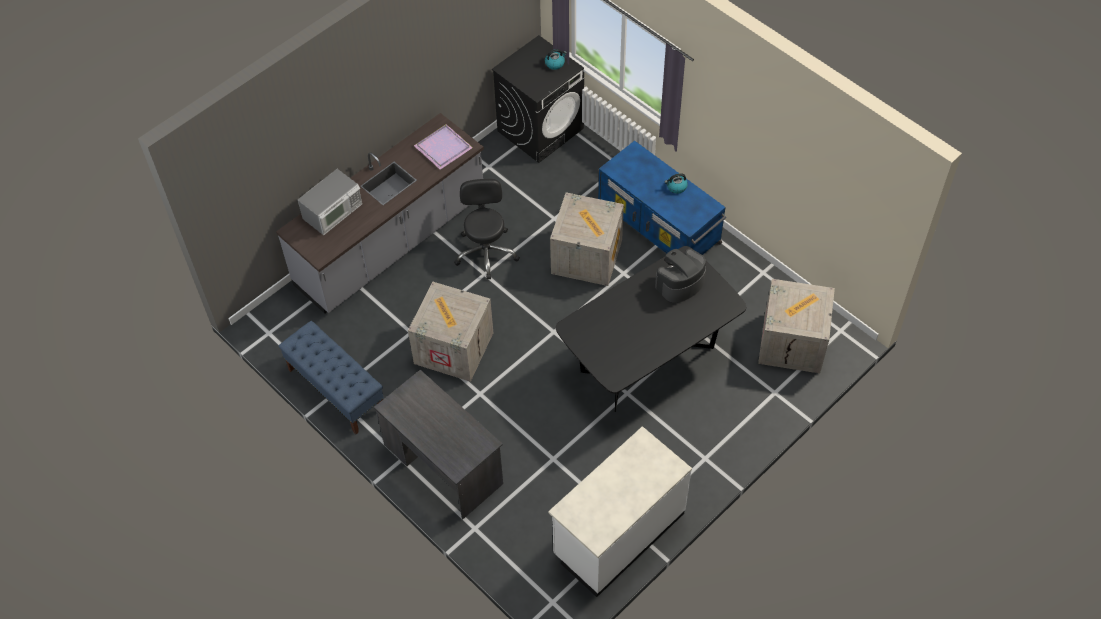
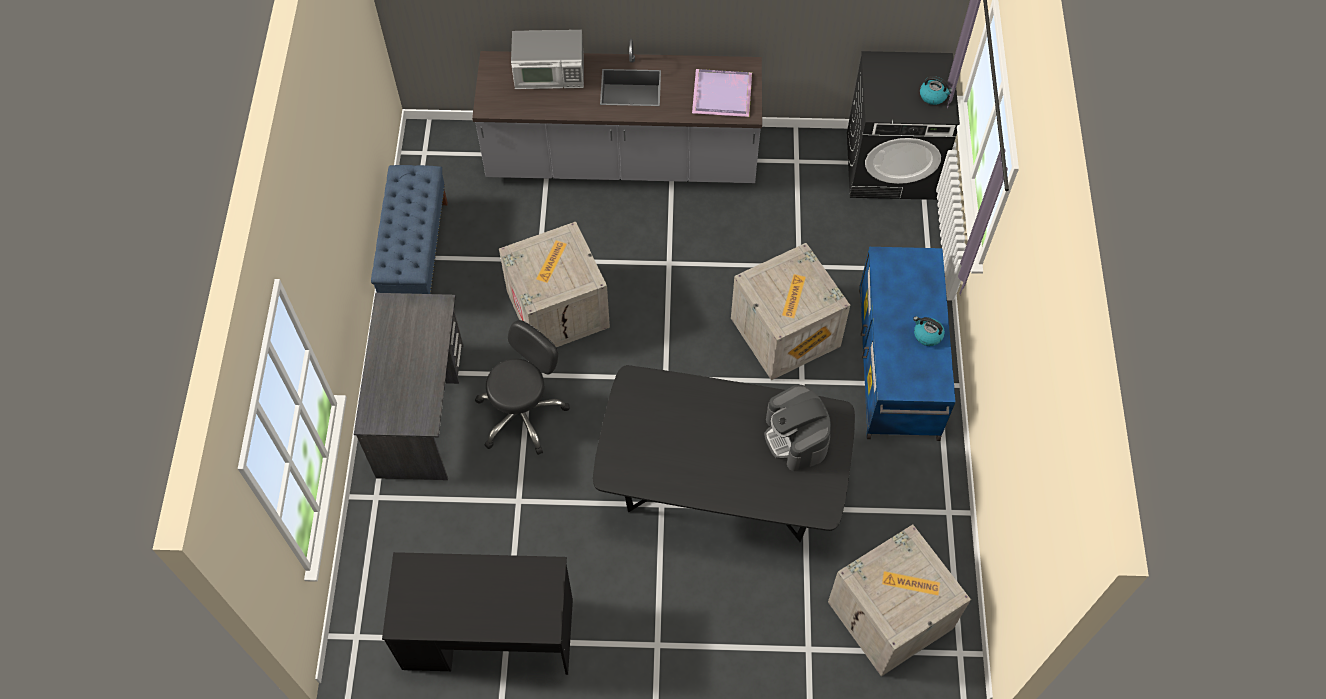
camera: 45 degrees right, 5 degrees up
black office chair [454,179,520,279] -> black office chair moved to [475,320,570,455]
white counter [548,426,692,597] -> black desk [382,552,573,675]
coffee machine [655,249,706,303] -> coffee machine turned 120 degrees counterclockwise [764,385,831,471]

